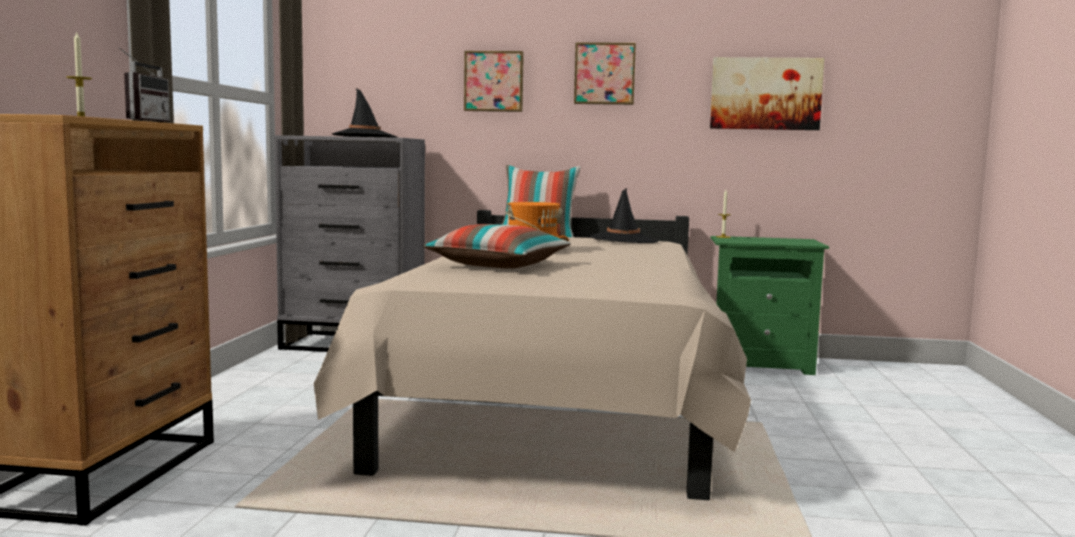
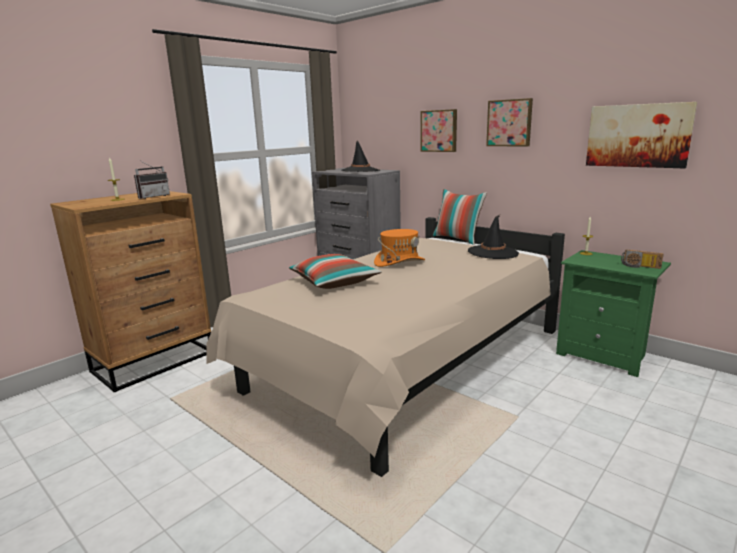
camera: 35 degrees right, 10 degrees up
none -> radio [621,250,663,269]

